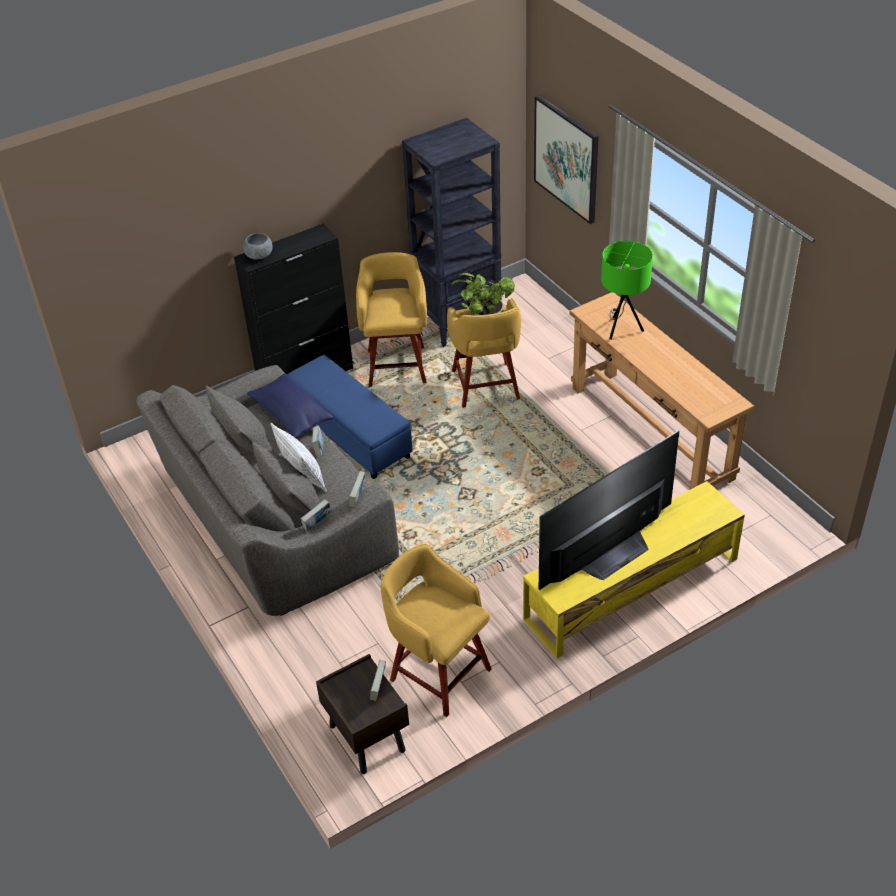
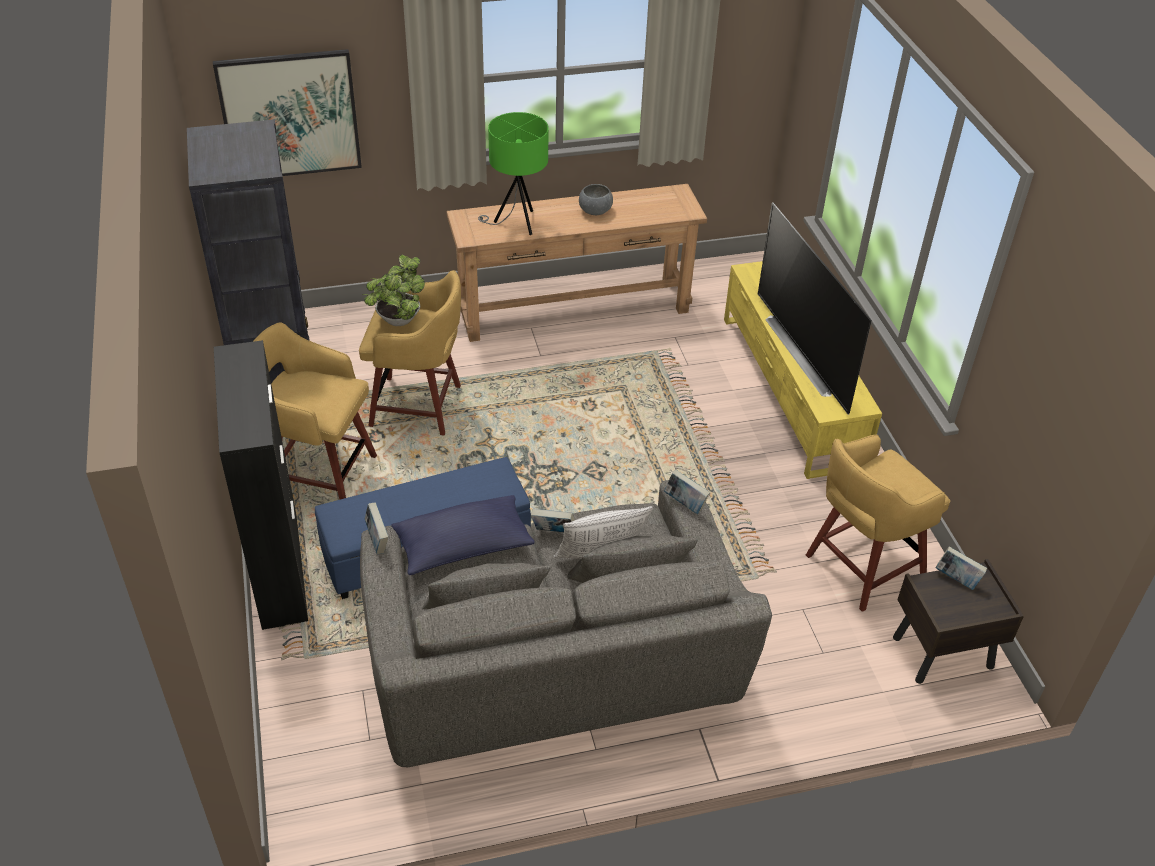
camera: 75 degrees left, 0 degrees up
grey bowl [243,233,273,260] -> grey bowl moved to [579,184,613,215]
book [301,499,331,531] -> book moved to [365,502,388,554]

